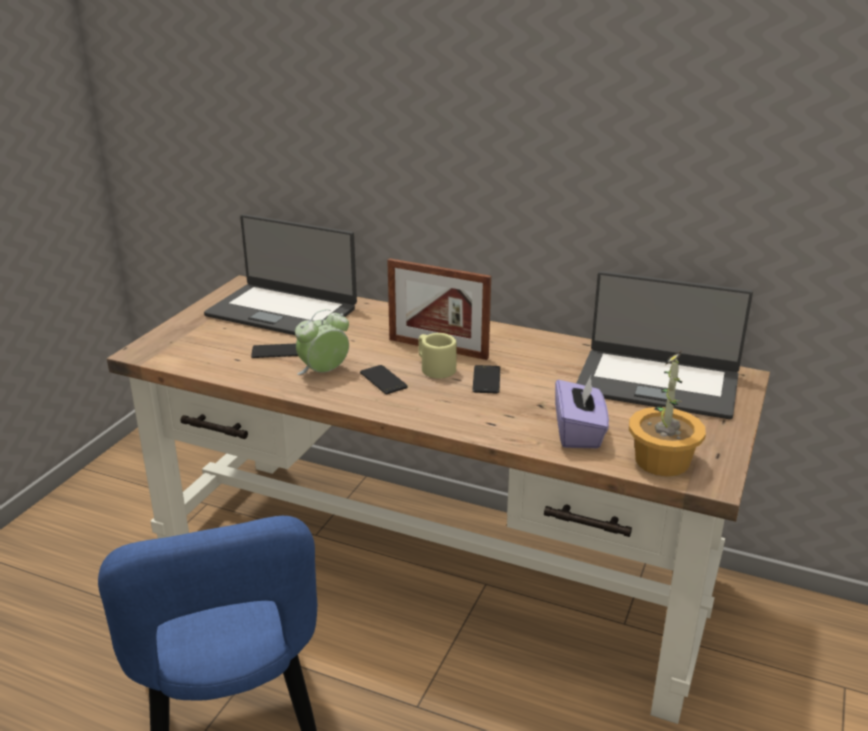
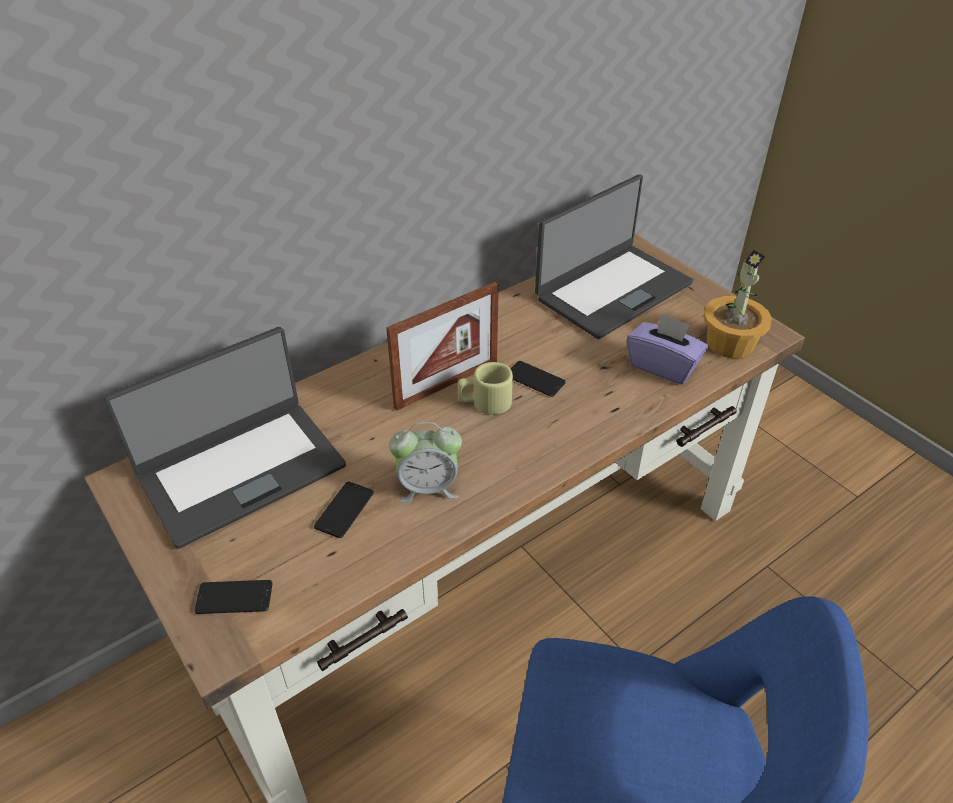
camera: 60 degrees left, 15 degrees up
alarm clock [295,309,349,375] -> alarm clock turned 90 degrees counterclockwise [389,422,462,502]
phone [360,365,408,394] -> phone moved to [194,580,273,614]

